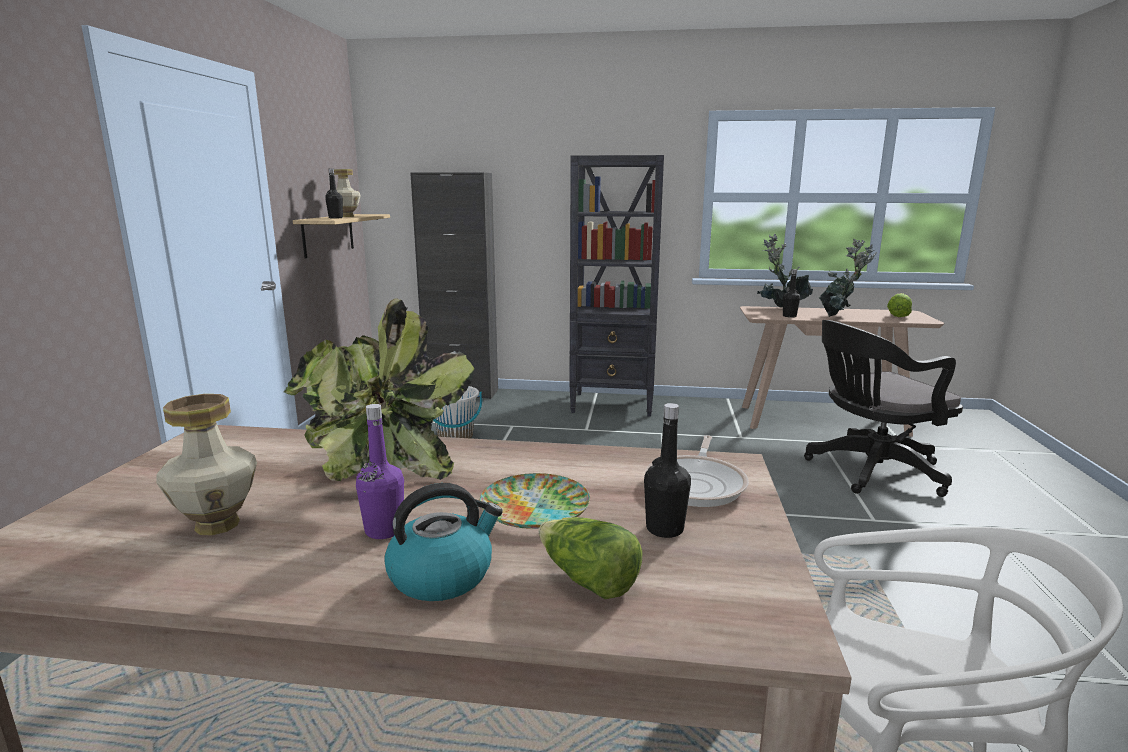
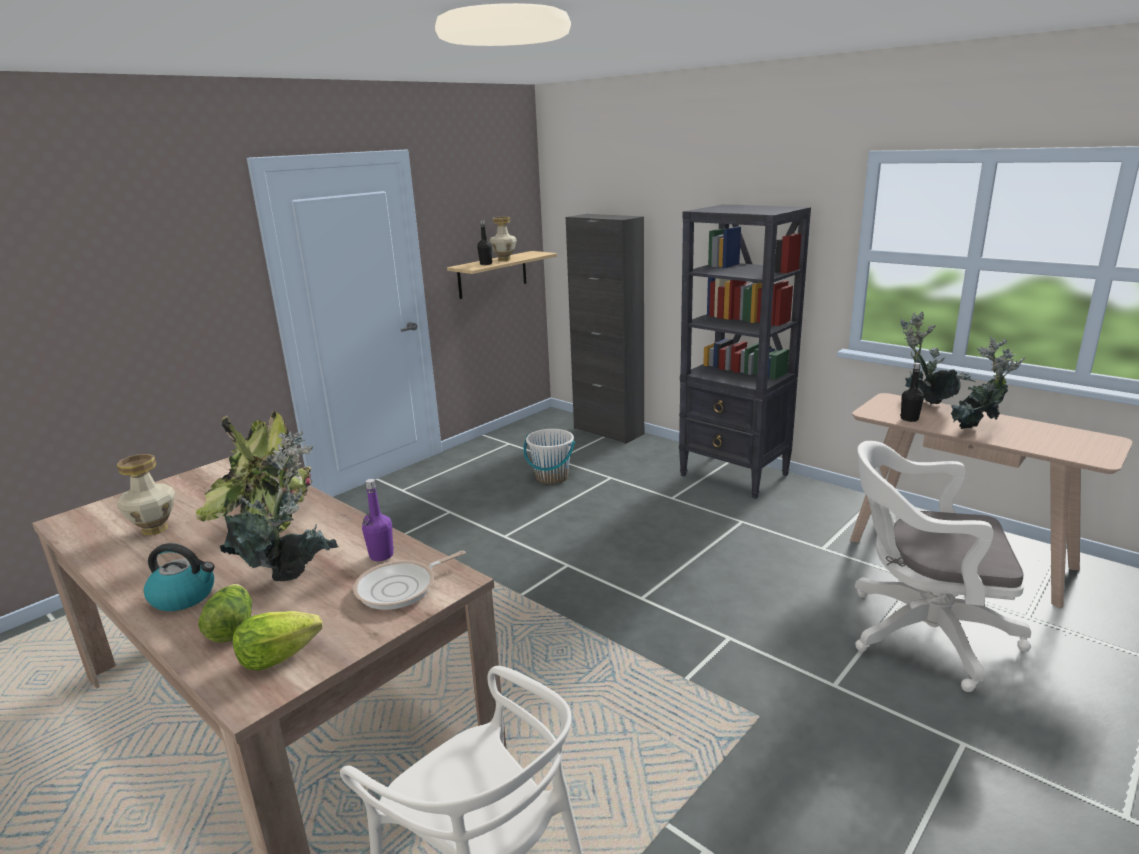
camera: 35 degrees right, 5 degrees up
purple bottle [356,404,404,539] -> purple bottle moved to [362,479,394,561]
plate [480,473,590,529] -> potted plant [220,431,339,581]
black bottle [644,403,691,538] -> none
black office chair [804,320,963,497] -> white office chair [855,441,1031,692]
lettuce [887,293,912,317] -> lettuce moved to [233,611,322,671]

